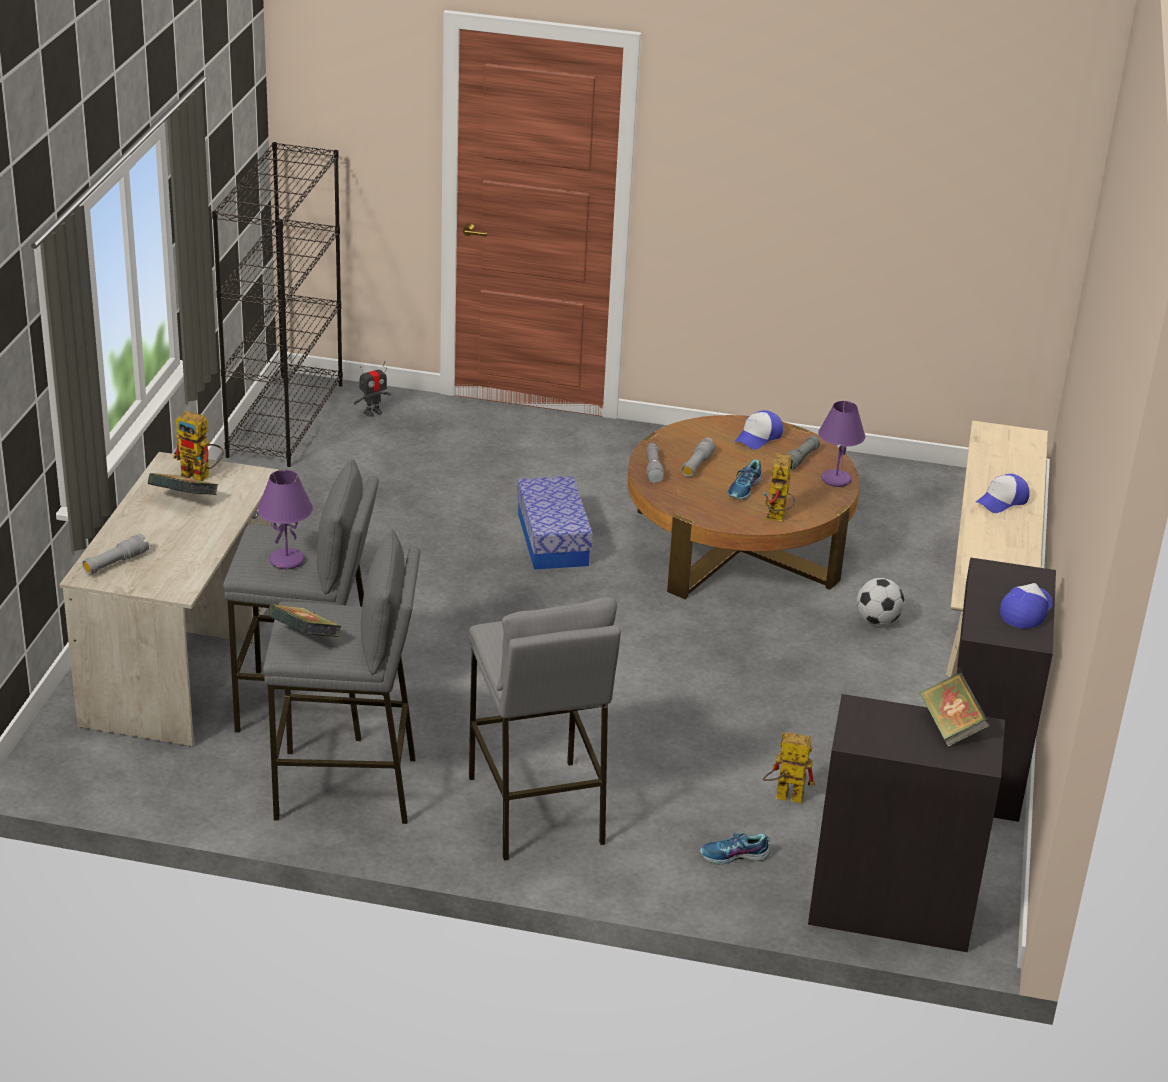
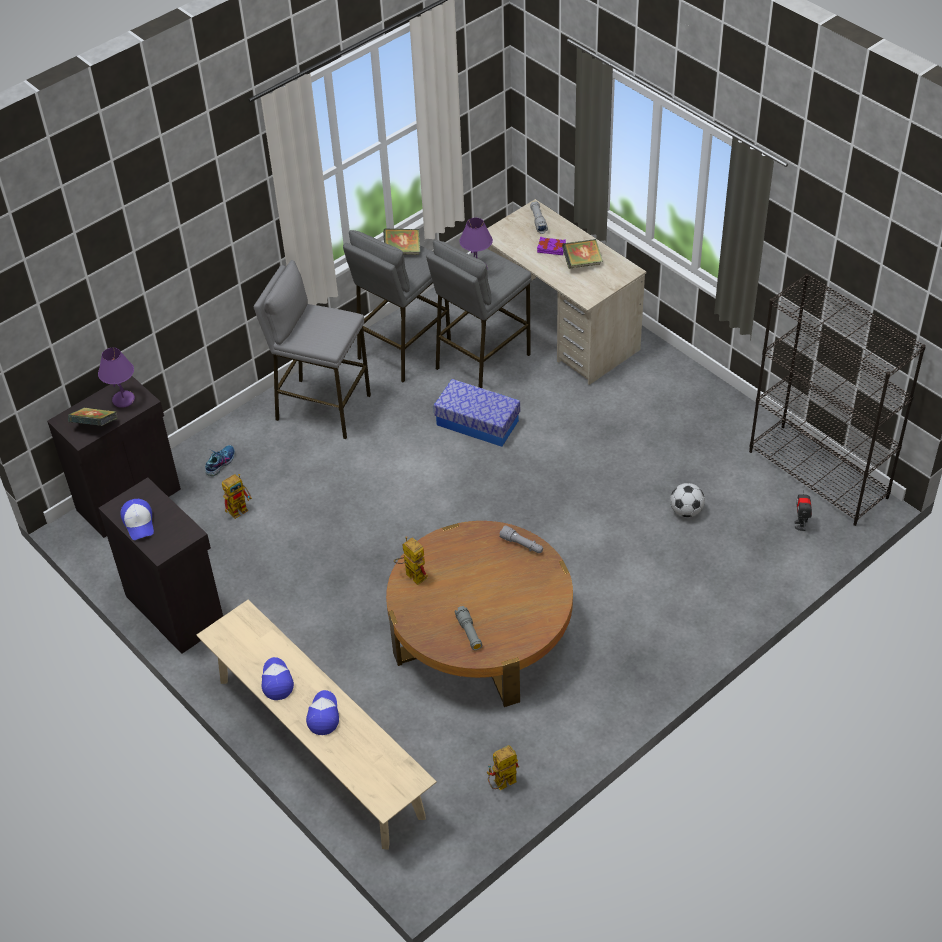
camera: 130 degrees right, 15 degrees up
toy robot [173,411,224,481] -> toy robot moved to [487,745,519,790]
storage box [517,476,593,570] -> storage box moved to [433,379,520,447]
grey flashlight [681,438,716,477] -> none
shoe [728,459,762,500] -> none
cap [735,410,783,450] -> cap moved to [262,657,294,700]
purple table lamp [818,401,865,487] -> purple table lamp moved to [98,348,135,408]
football [856,578,904,625] -> football moved to [670,483,705,517]
none -> purple book [537,237,566,255]

